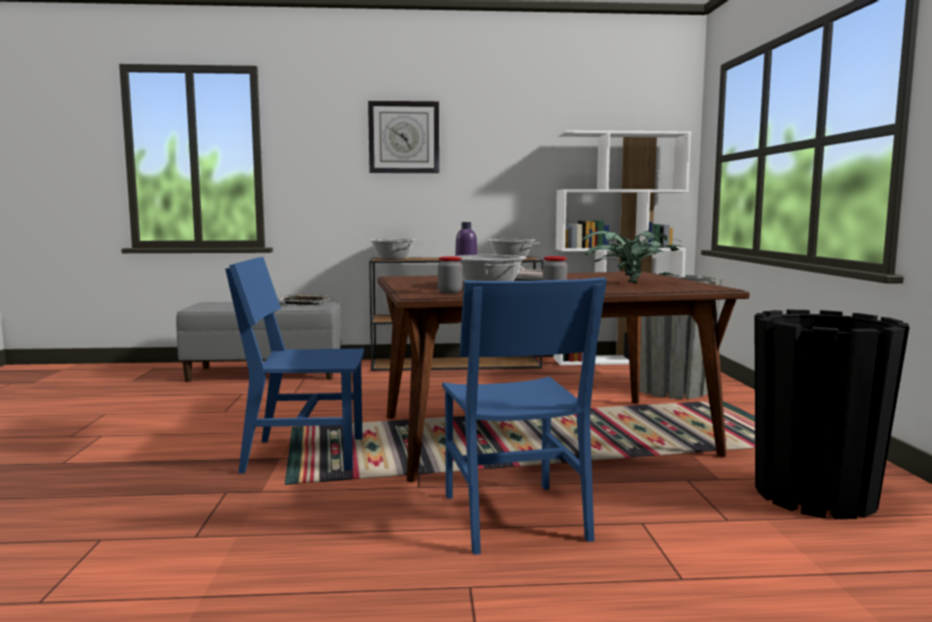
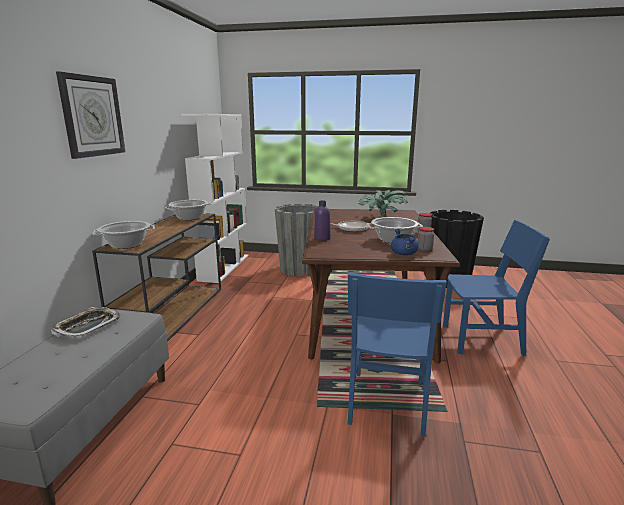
camera: 75 degrees left, 10 degrees up
none -> blue cooking pot [391,228,419,255]

